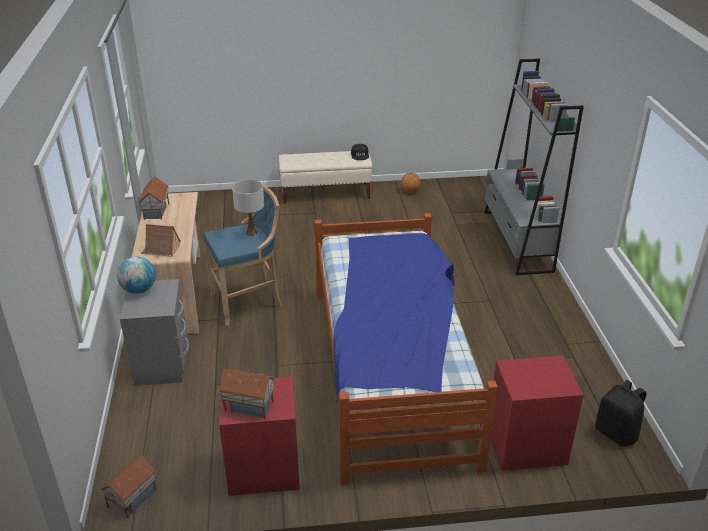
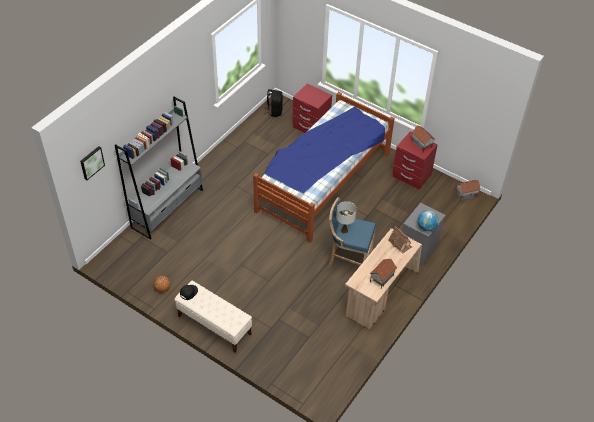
camera: 140 degrees left, 15 degrees up
none -> picture [80,146,105,180]

